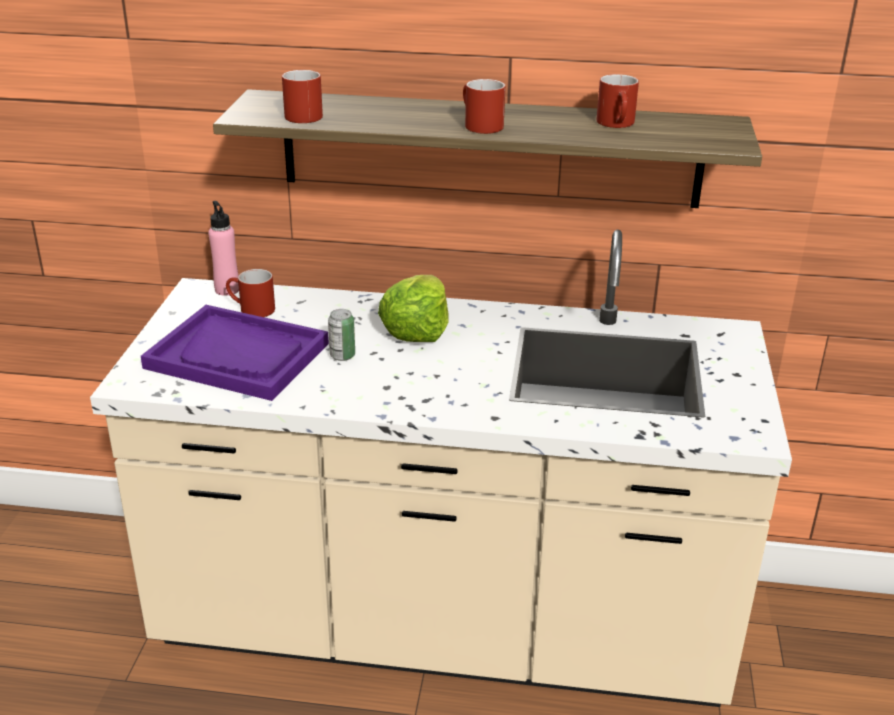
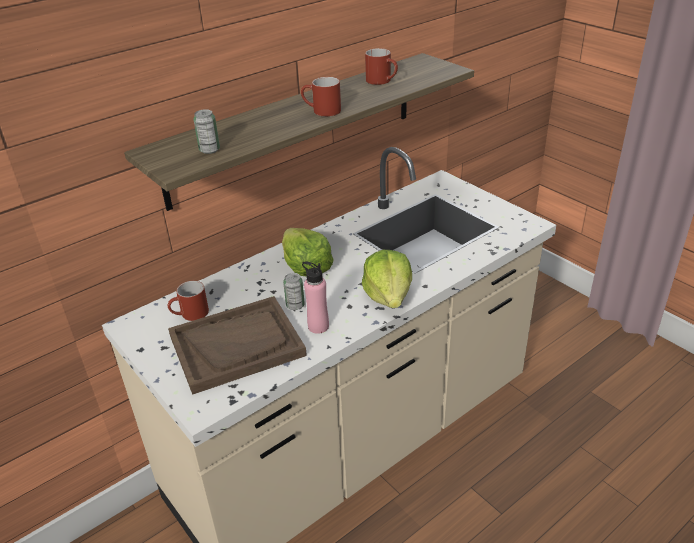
camera: 45 degrees left, 5 degrees up
purple tray [141,305,329,401] -> brown tray [168,296,307,395]
pink bottle [208,201,239,296] -> pink bottle moved to [302,261,329,334]
red mug [282,70,323,123] -> can [193,109,220,154]
none -> lettuce [362,250,412,308]

